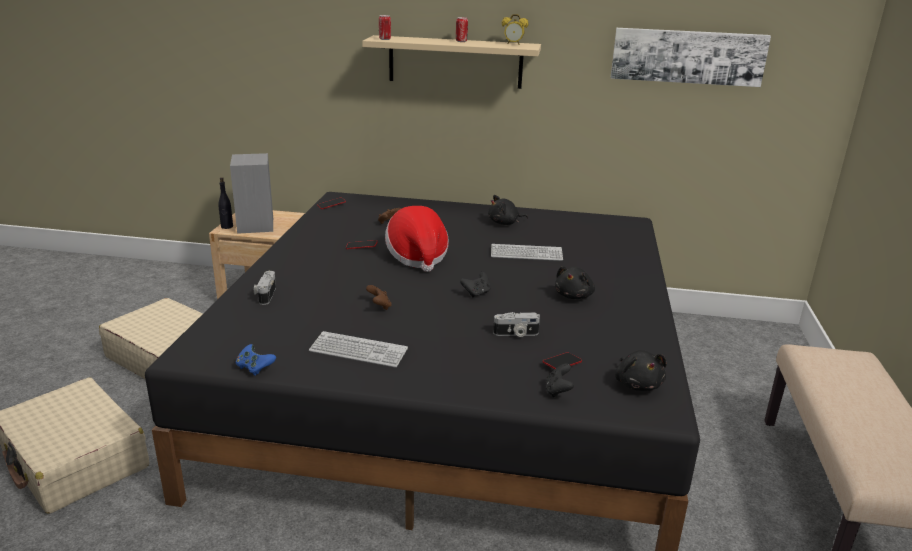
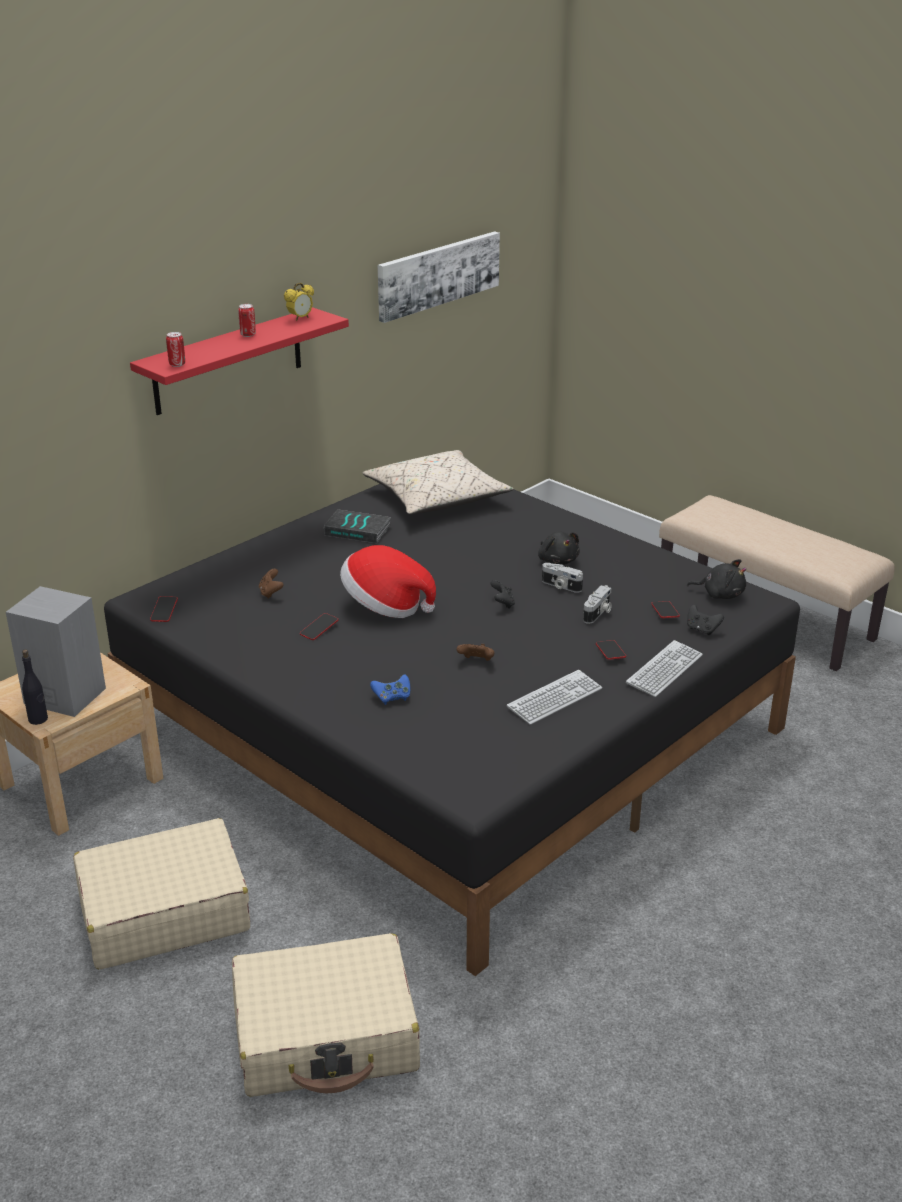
camera: 55 degrees left, 5 degrees up
blue game controller [236,344,276,376] -> blue game controller moved to [370,675,410,705]
camera [254,271,276,305] -> camera moved to [542,563,583,593]
beige shelf [362,35,541,89] -> red shelf [130,307,349,415]
black plush toy [488,195,528,225] -> book [324,509,391,543]
keyboard [491,244,563,261] -> keyboard moved to [626,640,703,697]
none -> beige pillow [363,450,513,514]
none -> phone [596,640,626,660]

